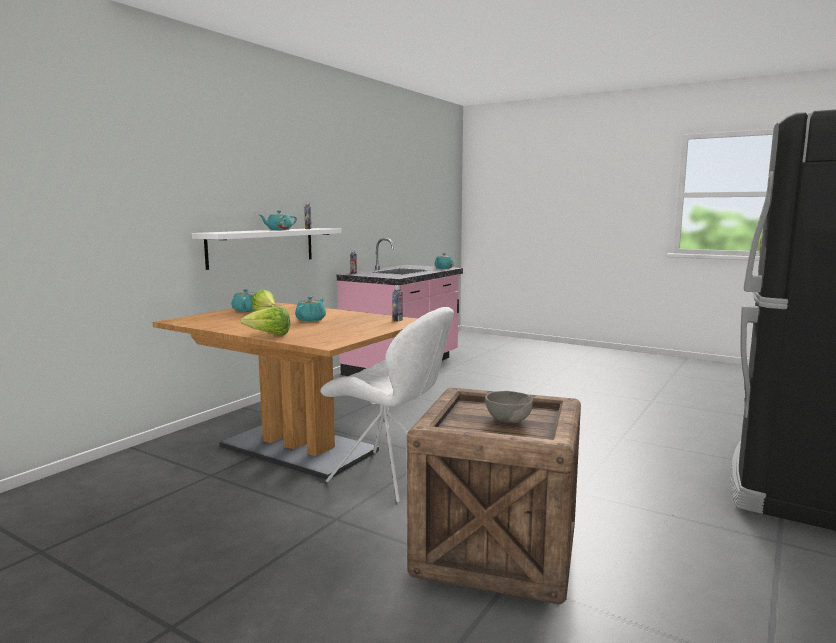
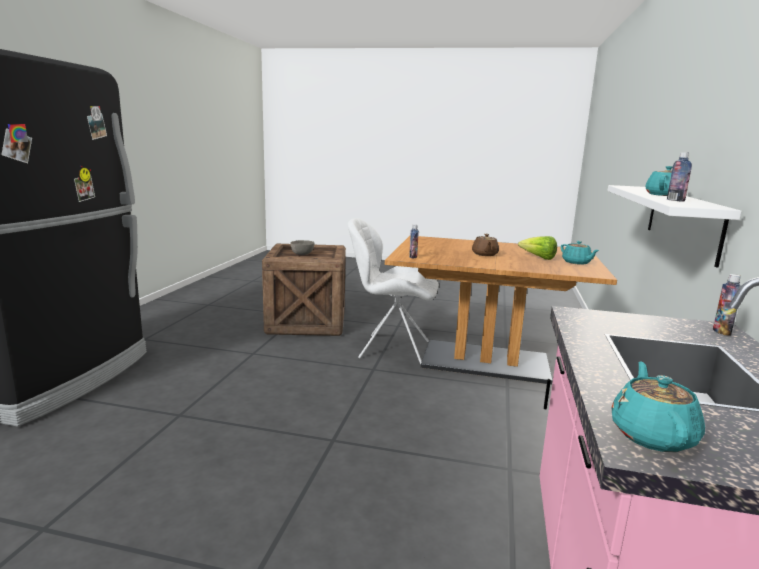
camera: 160 degrees right, 5 degrees up
lettuce [241,306,290,336] -> none
turquoise teapot [295,296,326,322] -> brown teapot [472,234,499,256]

